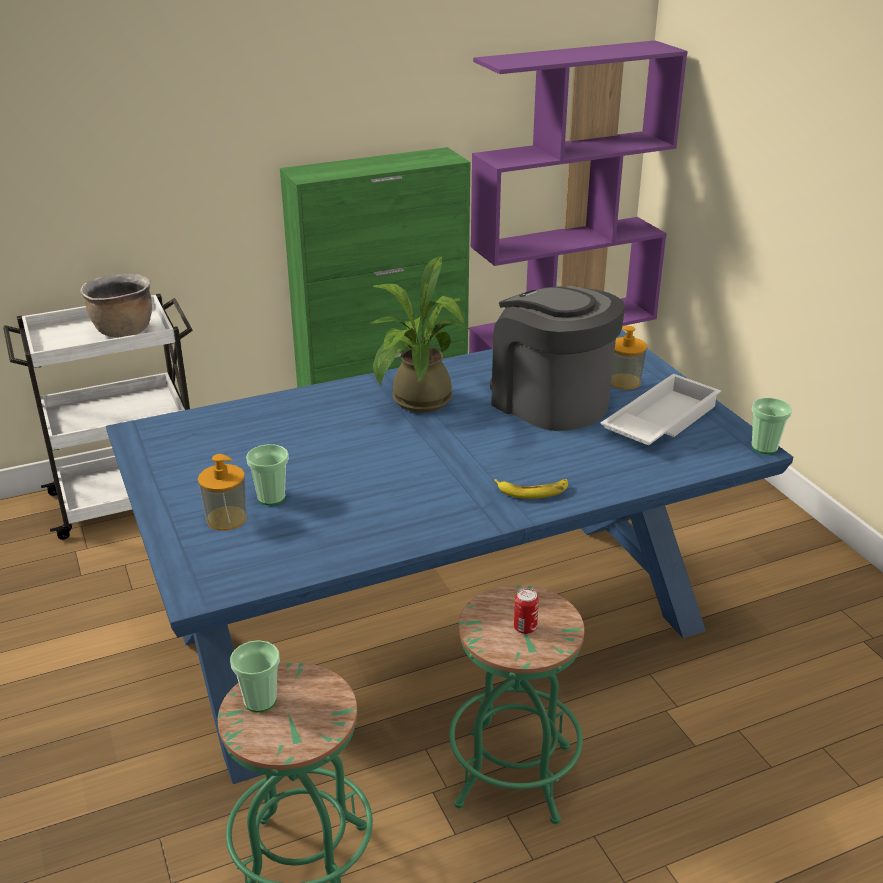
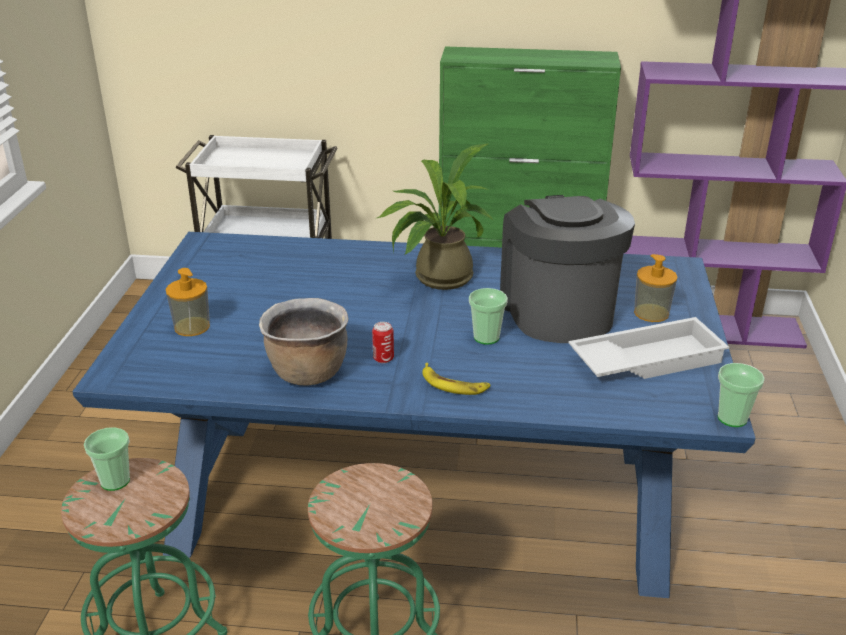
camera: 30 degrees right, 0 degrees up
brown cooking pot [80,274,152,338] -> brown cooking pot moved to [259,298,349,385]
cup [246,444,289,505] -> cup moved to [469,288,508,345]
can [514,588,539,634] -> can moved to [372,322,394,363]

